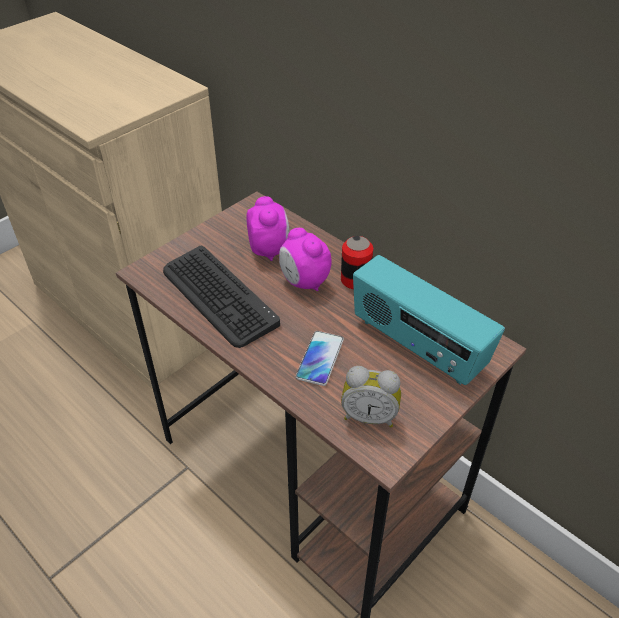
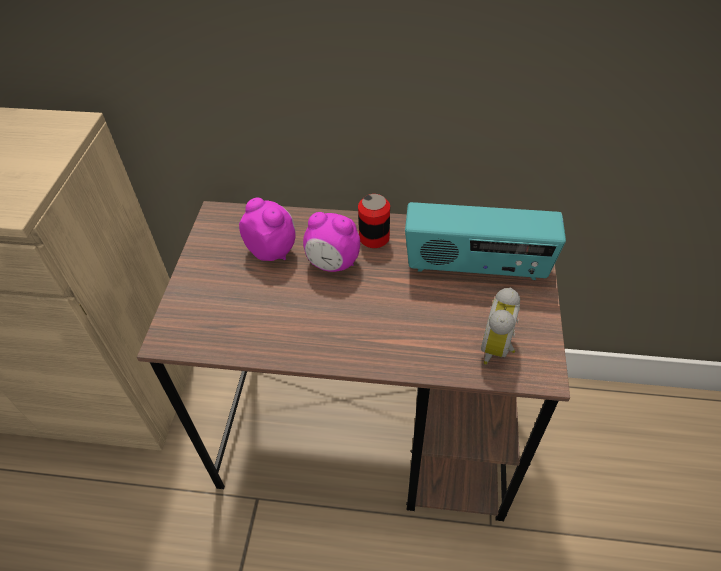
camera: 35 degrees left, 5 degrees up
keyboard [163,246,280,348] -> none
phone [296,331,344,386] -> none
alarm clock [341,366,401,428] -> alarm clock turned 135 degrees clockwise [481,288,520,365]

